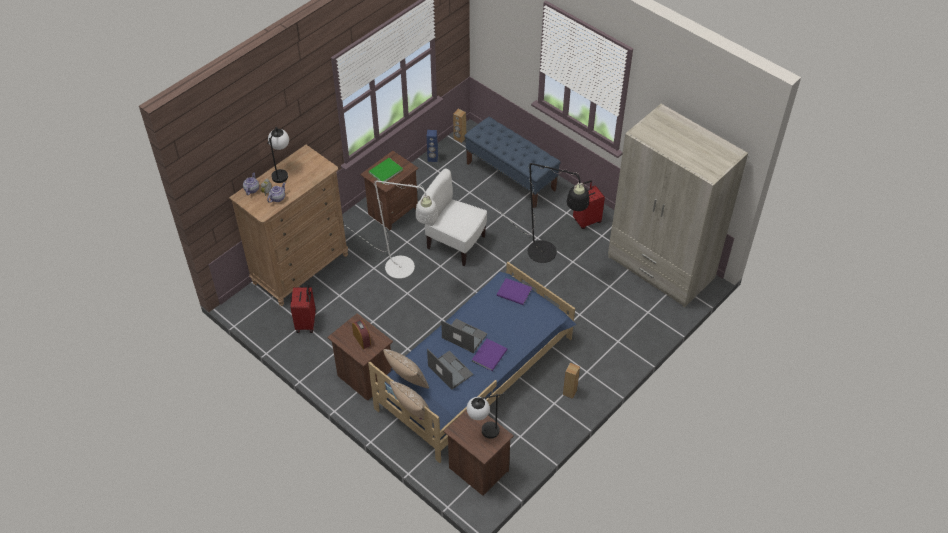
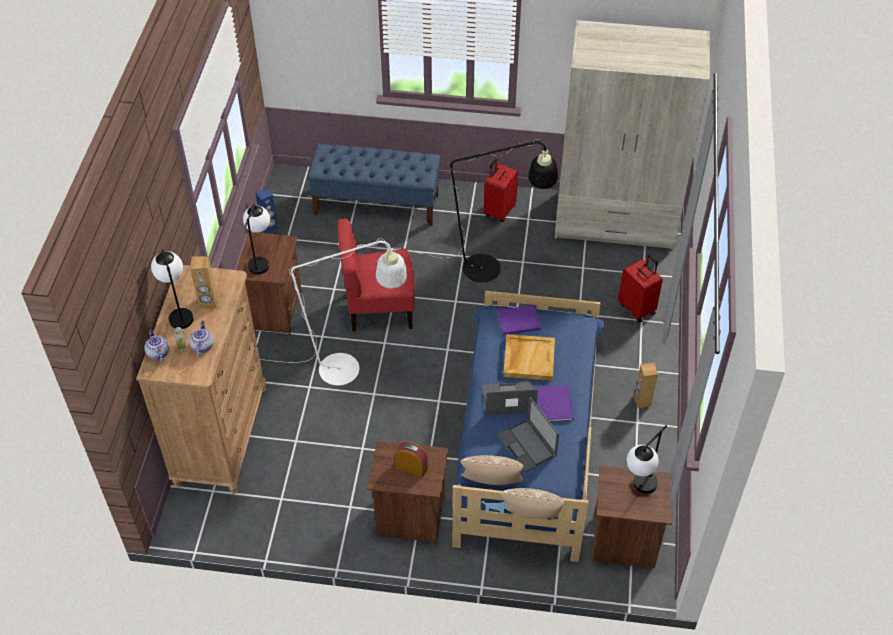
camera: 35 degrees left, 0 degrees up
red suitcase [290,286,316,333] -> red suitcase moved to [618,255,663,323]
green book [369,158,403,182] -> table lamp [243,203,270,275]
white chair [420,169,487,266] -> red chair [338,218,415,331]
laptop [427,349,474,390] -> laptop turned 135 degrees counterclockwise [497,397,559,472]
brown speaker [453,109,466,143] -> brown speaker moved to [190,256,218,309]
none -> beige tray [503,334,555,381]

